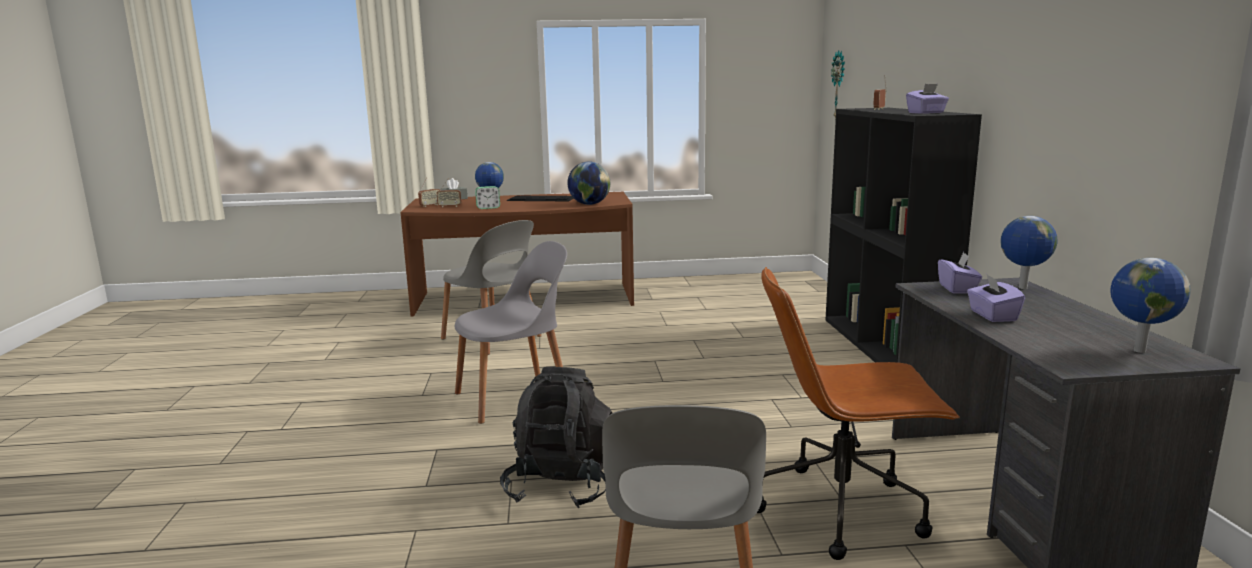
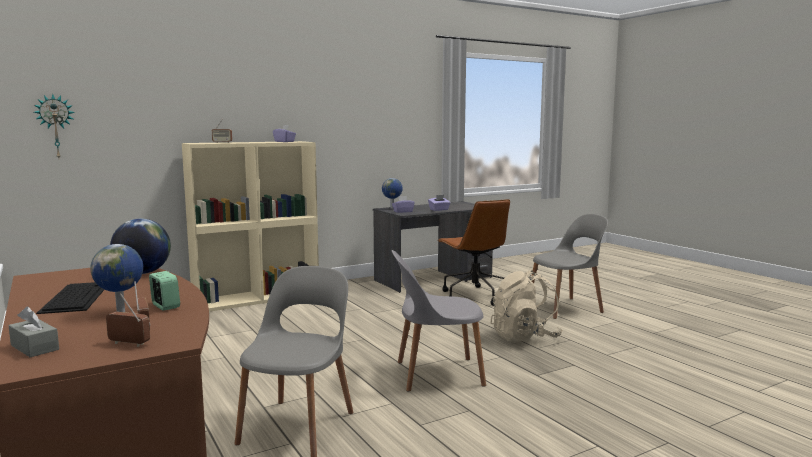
camera: 115 degrees left, 5 degrees down
grey chair [454,241,567,424] -> grey chair turned 45 degrees counterclockwise [391,250,486,391]
black backpack [500,367,612,508] -> beige backpack [491,270,563,343]
black bookcase [826,108,982,362] -> beige bookcase [182,141,319,312]
globe [1110,258,1191,353] -> none

